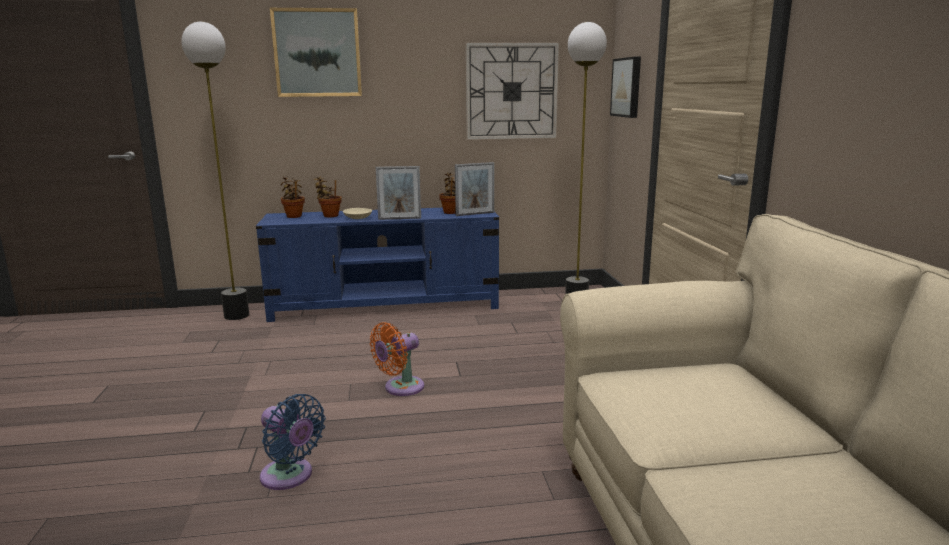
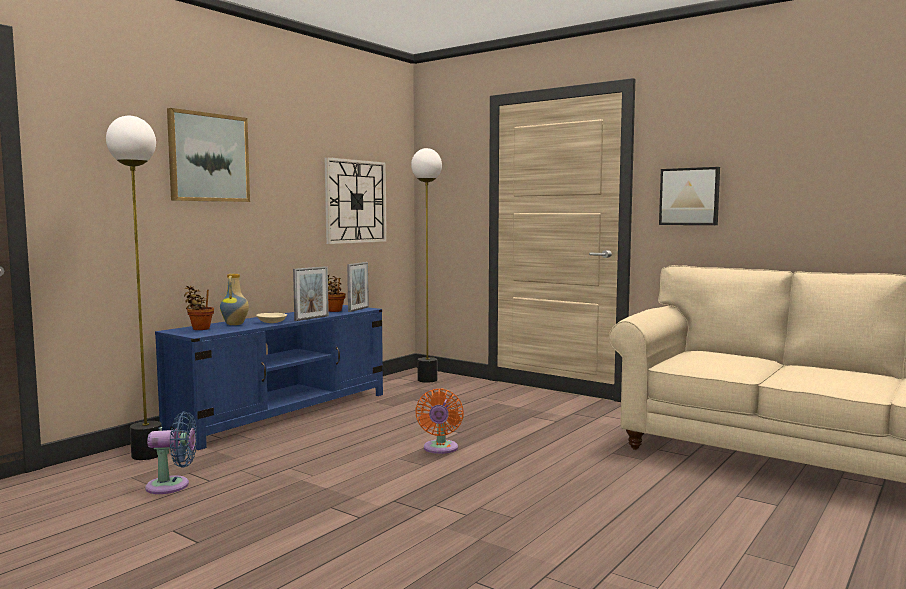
camera: 45 degrees left, 10 degrees down
blue fan [260,394,326,490] -> blue fan moved to [145,411,197,494]
potted plant [314,177,342,217] -> vase [220,274,249,325]
picture [610,57,641,118] -> picture moved to [659,167,720,225]

